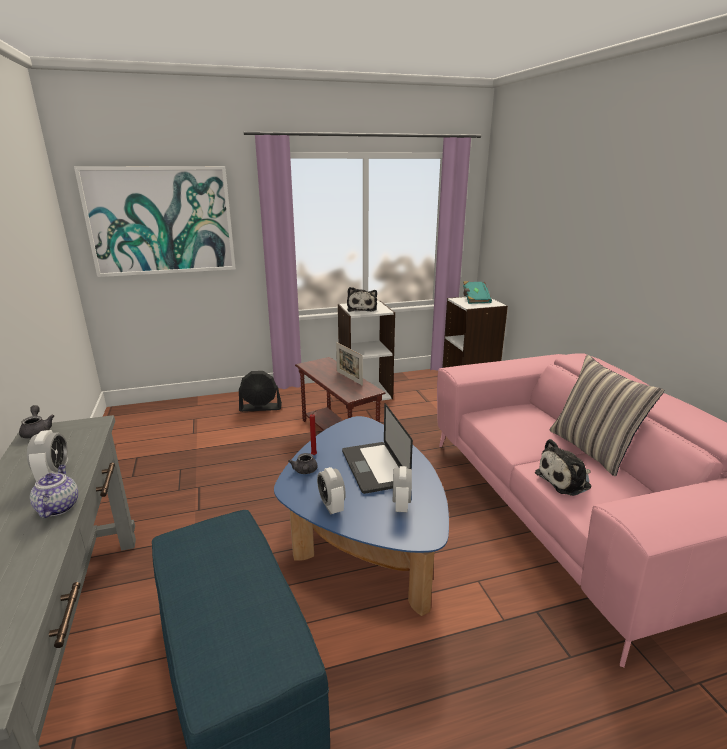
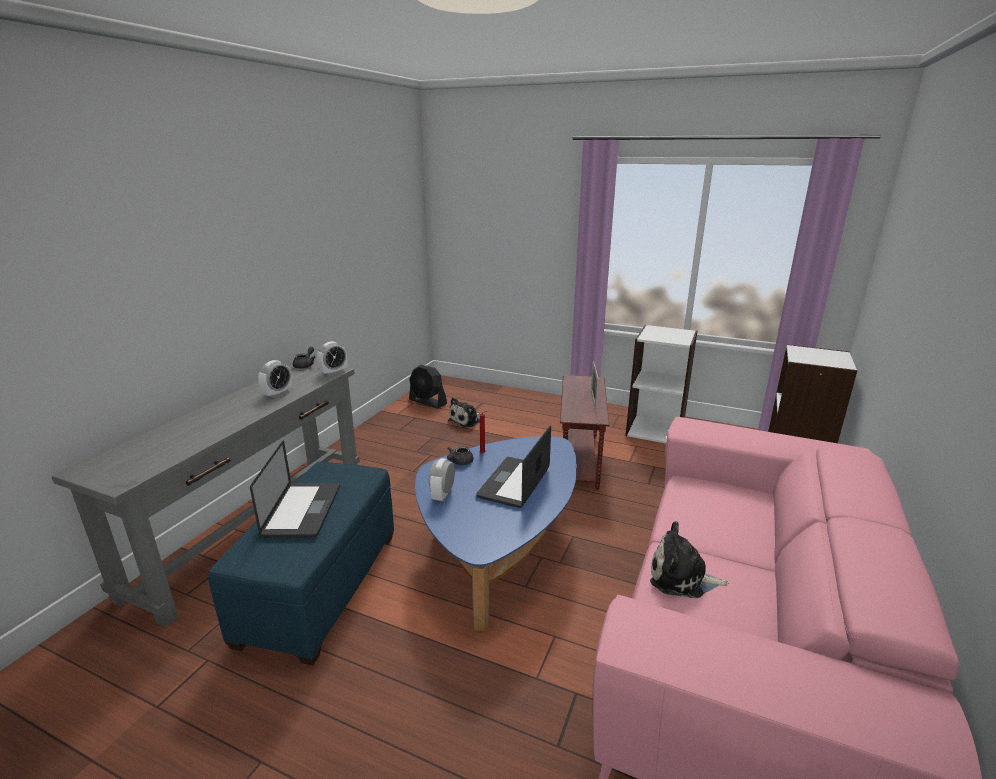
camera: 40 degrees right, 0 degrees up
teapot [30,465,78,518] -> none
picture [74,166,236,277] -> none
black fan [239,371,282,412] -> black fan moved to [409,365,447,409]
plush toy [347,287,377,312] -> plush toy moved to [448,397,480,428]
alarm clock [393,466,412,512] -> alarm clock moved to [317,341,347,376]
turquoise book [463,281,492,304] -> none
pillow [550,355,664,476] -> none
none -> laptop [250,441,340,538]

